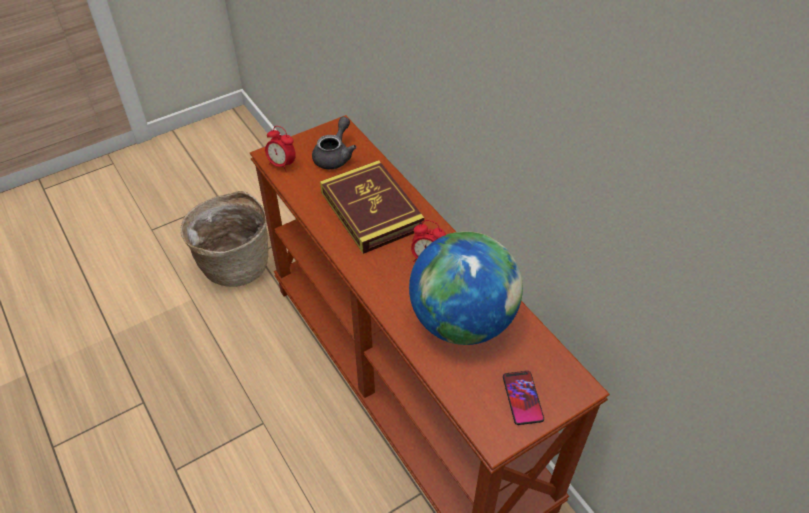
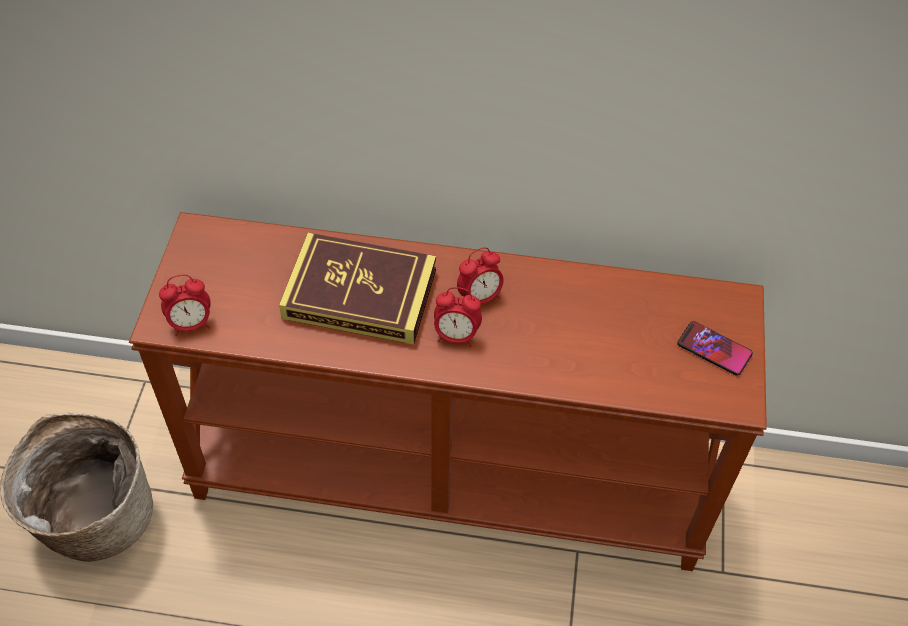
camera: 50 degrees left, 5 degrees up
grey teapot [312,117,356,169] -> none
globe [409,231,523,345] -> none
none -> alarm clock [434,287,482,347]

